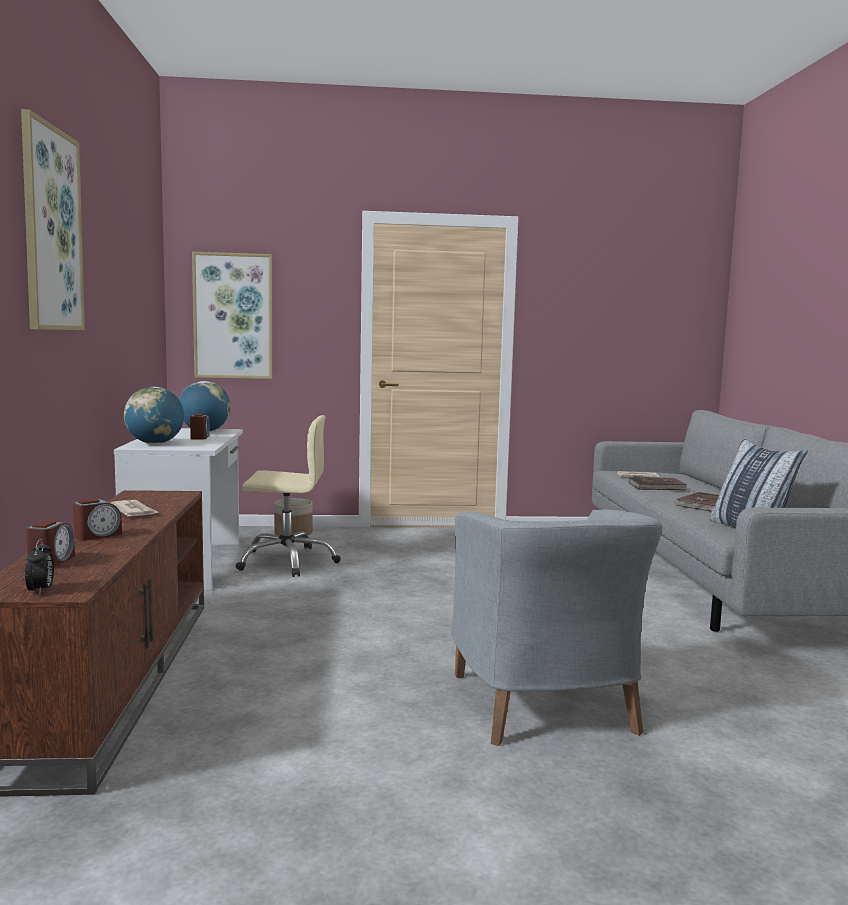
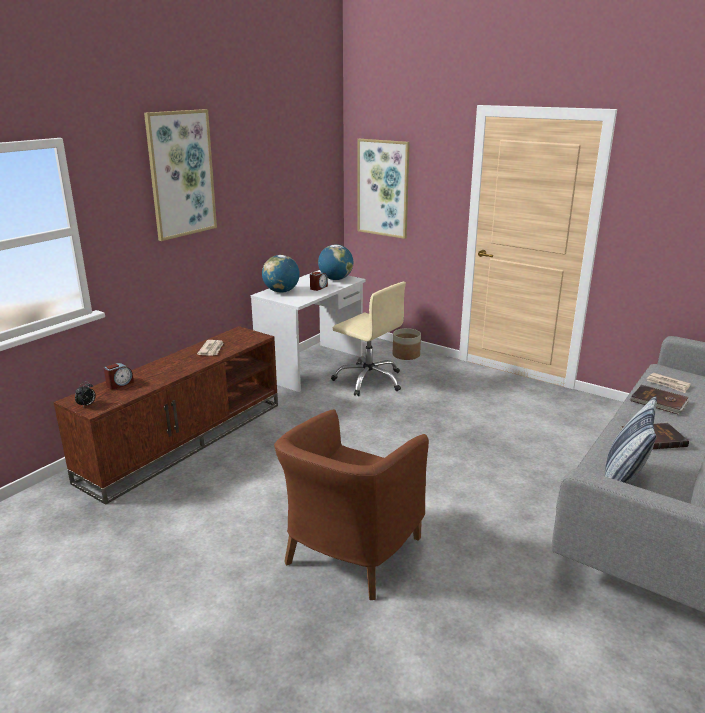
camera: 40 degrees right, 15 degrees up
alarm clock [73,499,122,541] -> none
grey armchair [451,509,662,746] -> brown armchair [274,409,429,600]

